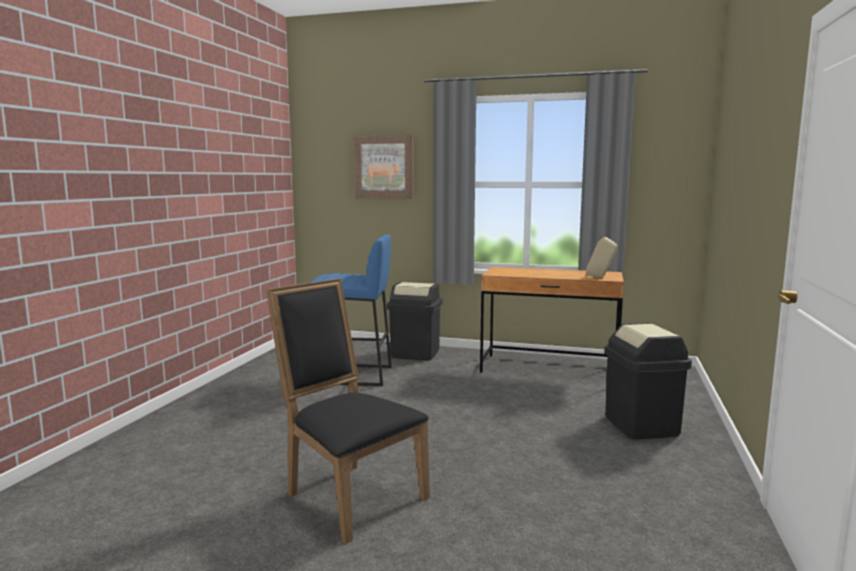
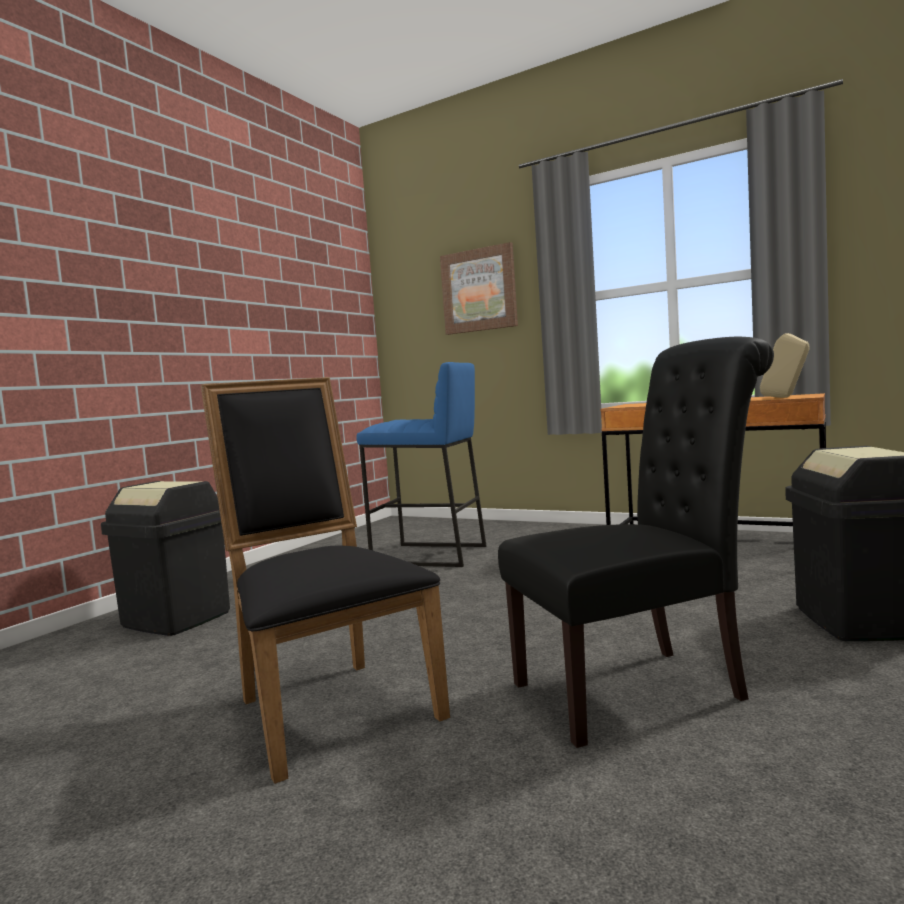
camera: 15 degrees right, 5 degrees down
black trash can [387,282,443,361] -> black trash can moved to [101,481,230,636]
none -> black chair [498,337,774,748]

